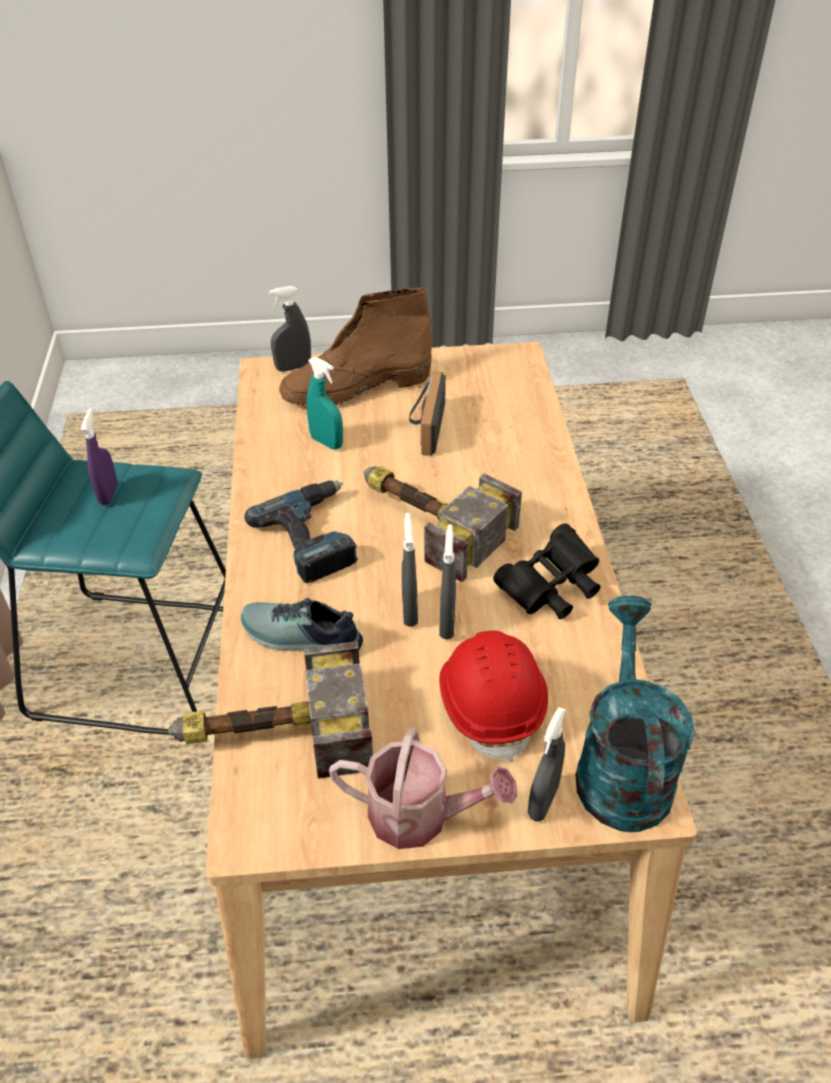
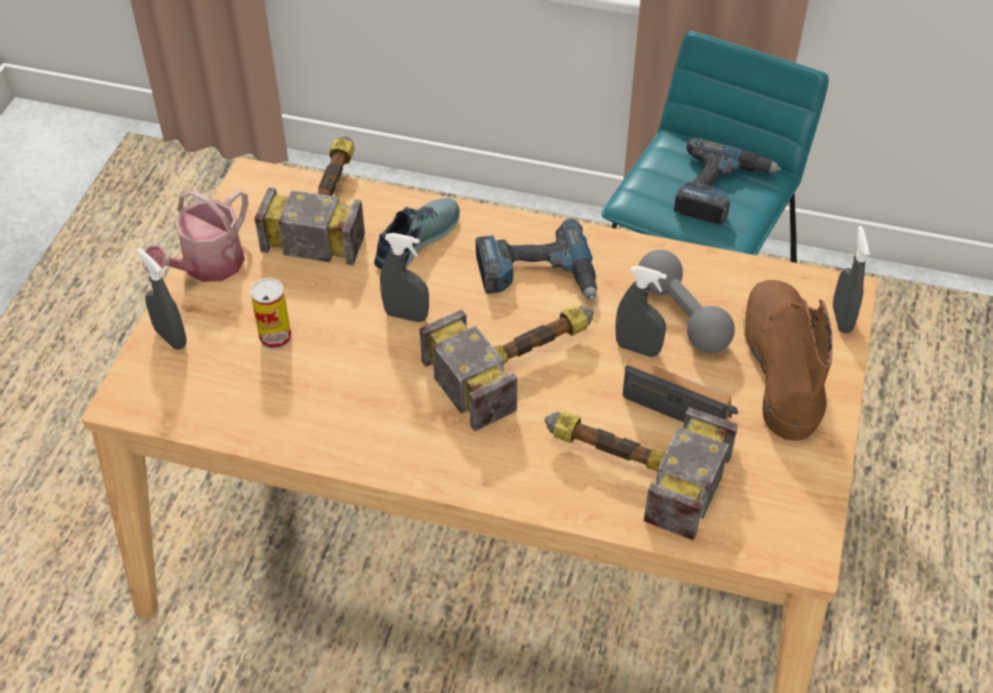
camera: 110 degrees right, 5 degrees up
purple spray bottle [81,408,117,505] -> power drill [674,138,781,225]
turquoise spray bottle [307,357,343,449] -> grey dumbbell [638,250,735,353]
grey spray bottle [439,524,456,639] -> grey spray bottle moved to [616,266,667,357]
red hard hat [439,631,548,762] -> can [250,278,292,350]
black binoculars [493,523,601,619] -> none
turquoise watering can [576,596,695,832] -> none
none -> hammer [544,407,738,541]

